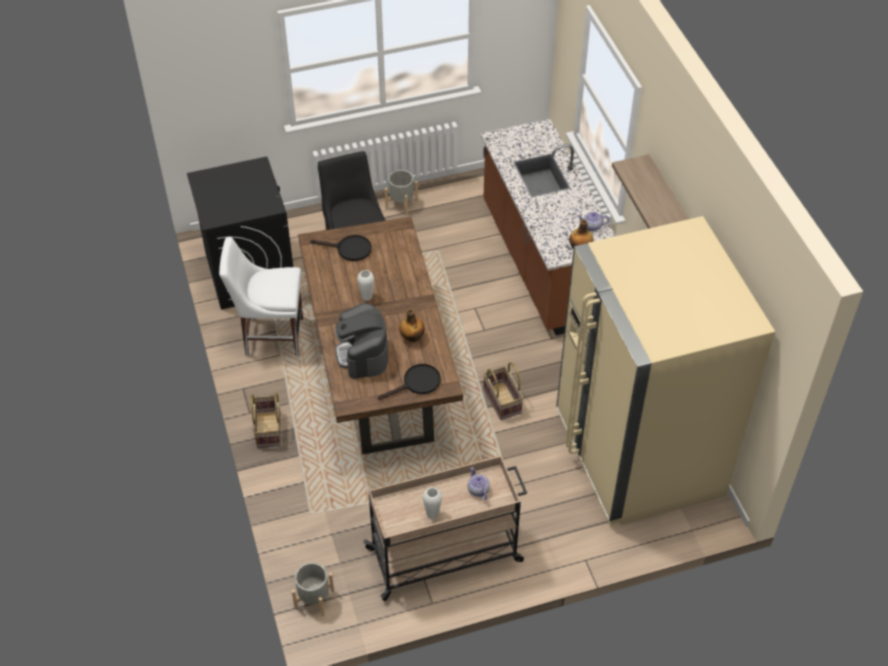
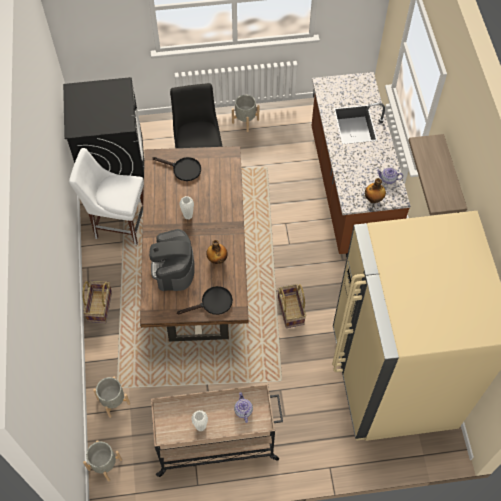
camera: 10 degrees right, 10 degrees up
none -> grey planter [93,376,130,418]

